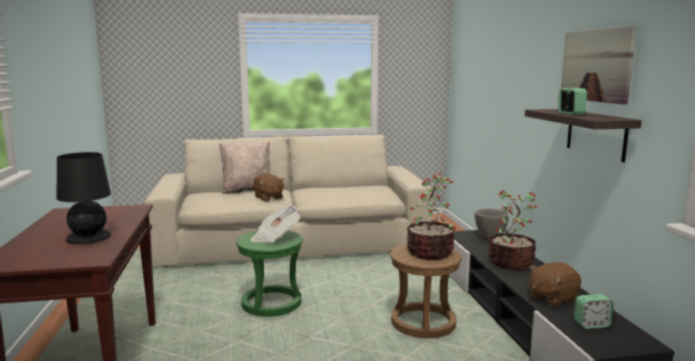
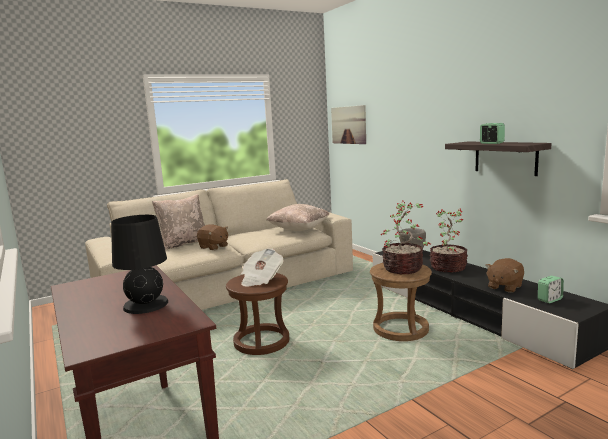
camera: 20 degrees left, 0 degrees up
green stool [236,231,303,317] -> brown stool [226,273,289,355]
picture [561,25,637,105] -> picture moved to [331,105,366,144]
none -> beige pillow [266,204,329,231]

